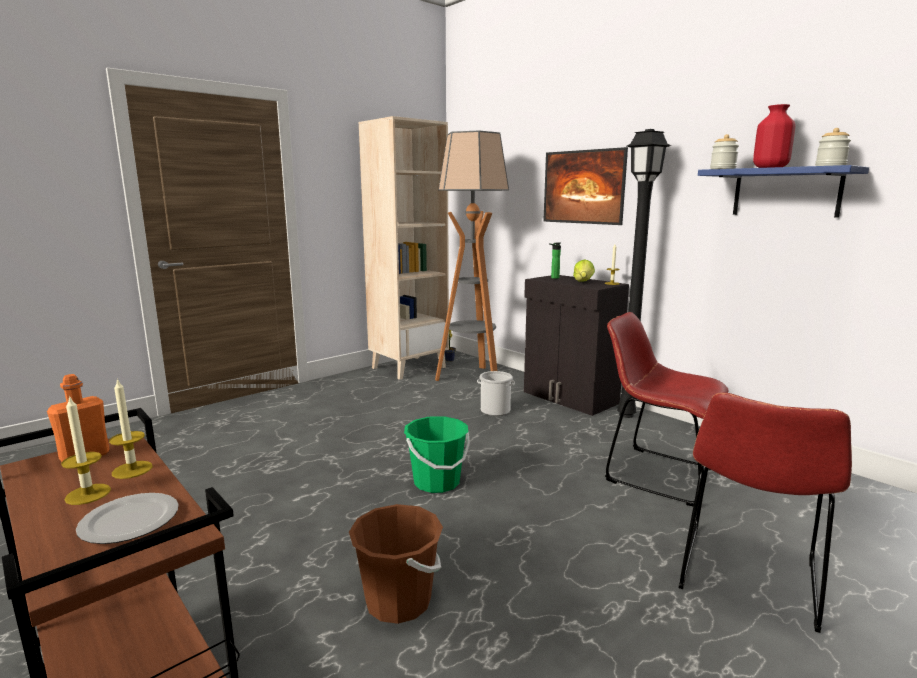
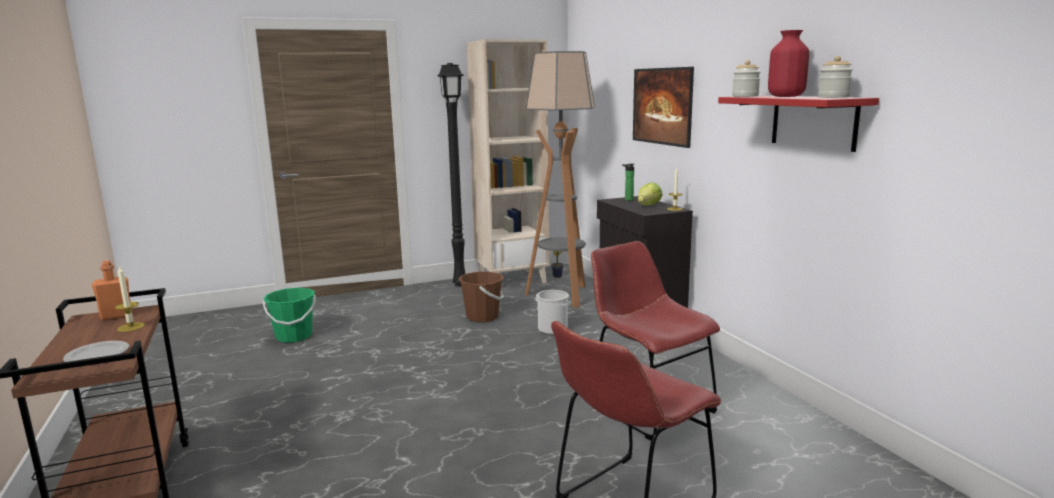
camera: 20 degrees right, 0 degrees up
candle [61,395,111,505] -> none
brown bucket [349,504,443,624] -> brown bucket moved to [459,272,504,322]
green bucket [404,416,470,493] -> green bucket moved to [263,288,316,343]
black floor lamp [617,129,671,418] -> black floor lamp moved to [437,63,466,287]
blue shelf [698,165,869,218] -> red shelf [718,96,879,152]

